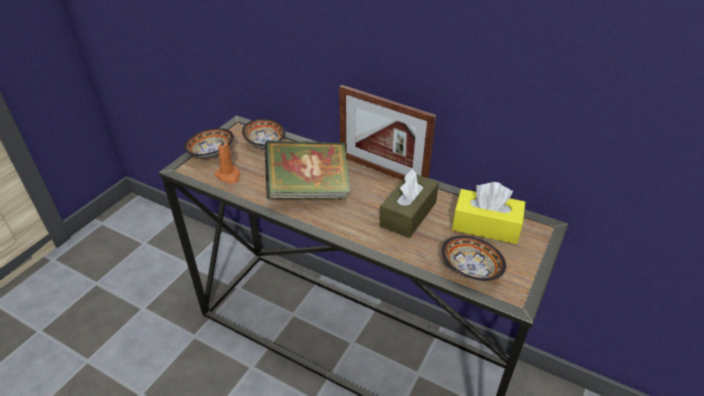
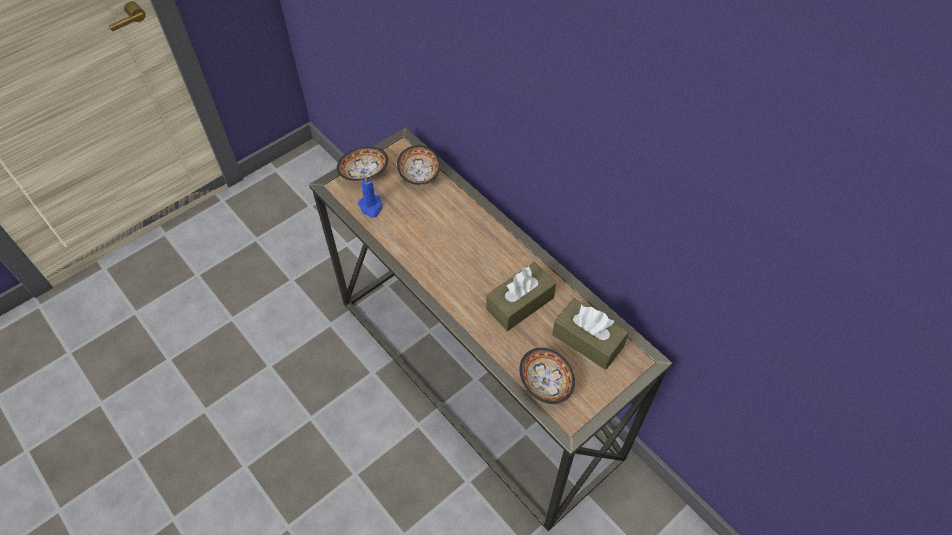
camera: 20 degrees right, 15 degrees up
orange candle [215,137,240,184] -> blue candle [358,175,382,218]
book [265,140,350,199] -> none
picture frame [339,85,436,180] -> none
yellow tissue box [452,182,525,244] -> brown tissue box [552,298,629,370]

